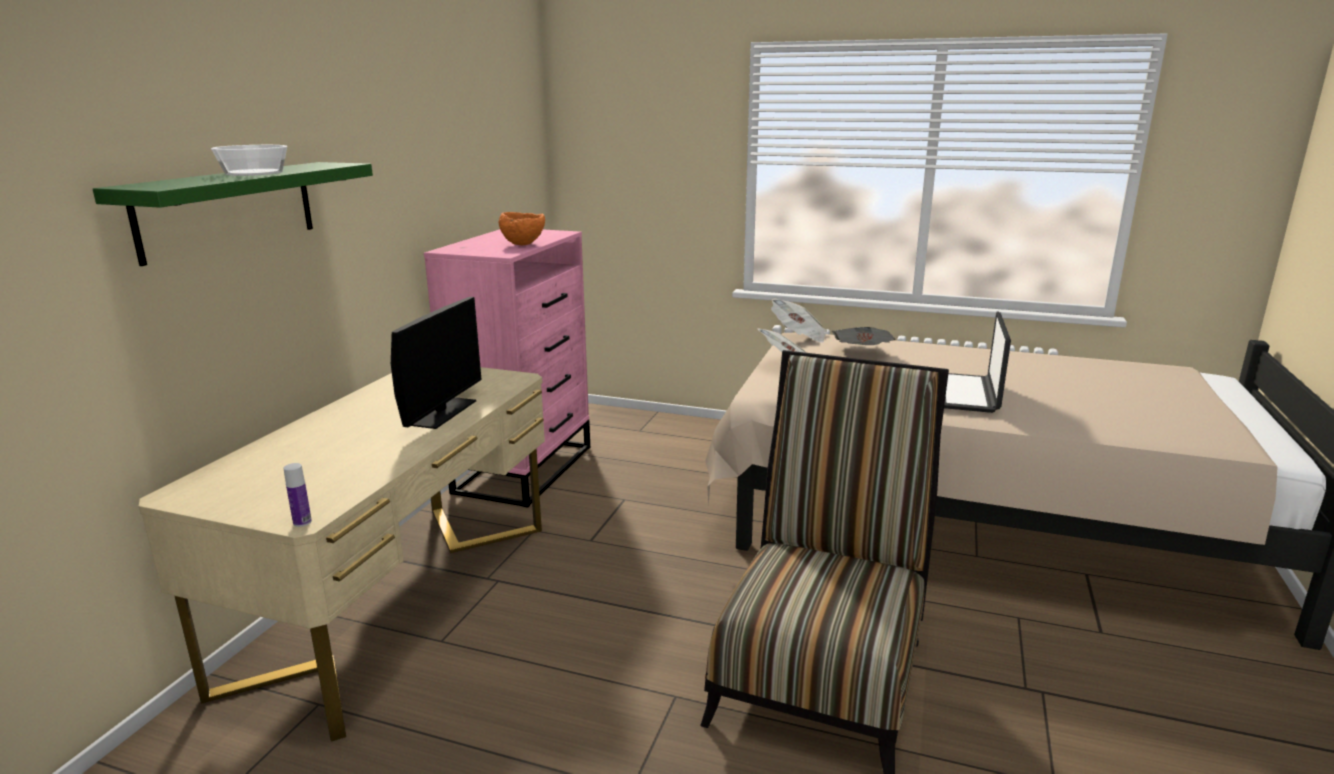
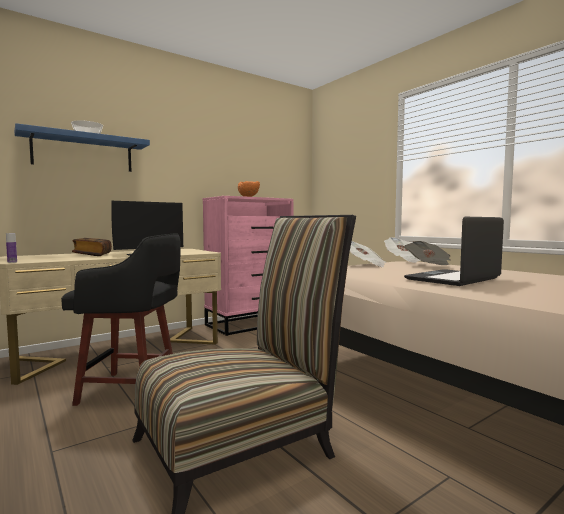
camera: 35 degrees right, 15 degrees down
green shelf [93,162,373,266] -> blue shelf [14,123,150,172]
none -> black stool [61,233,181,406]
none -> book [72,238,112,256]

